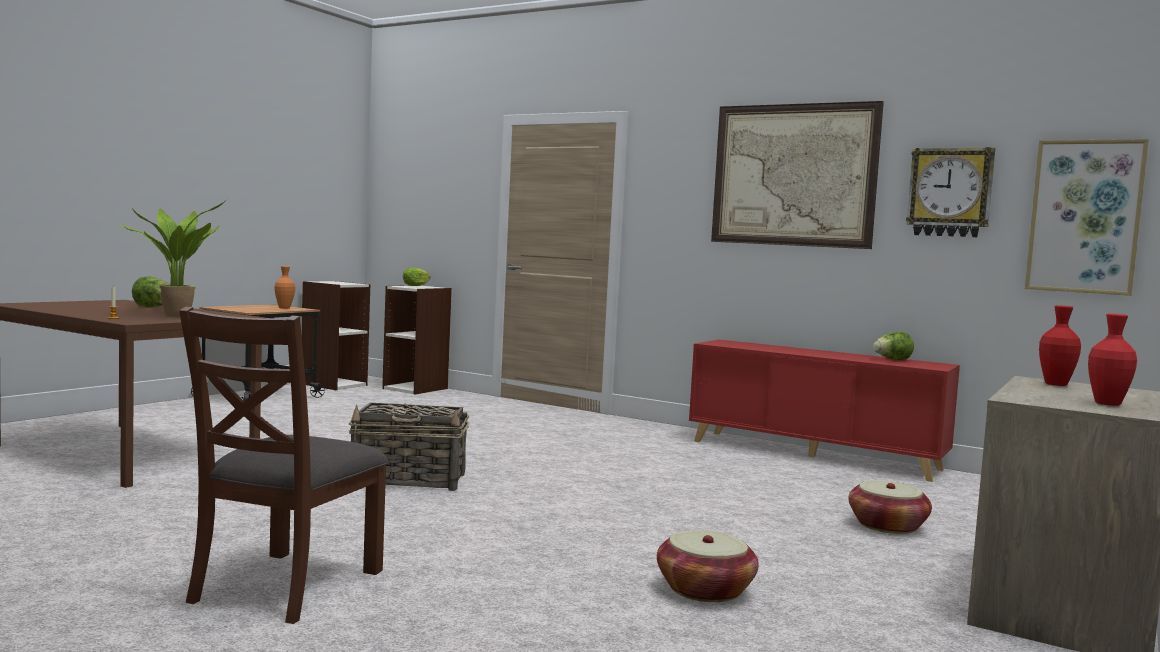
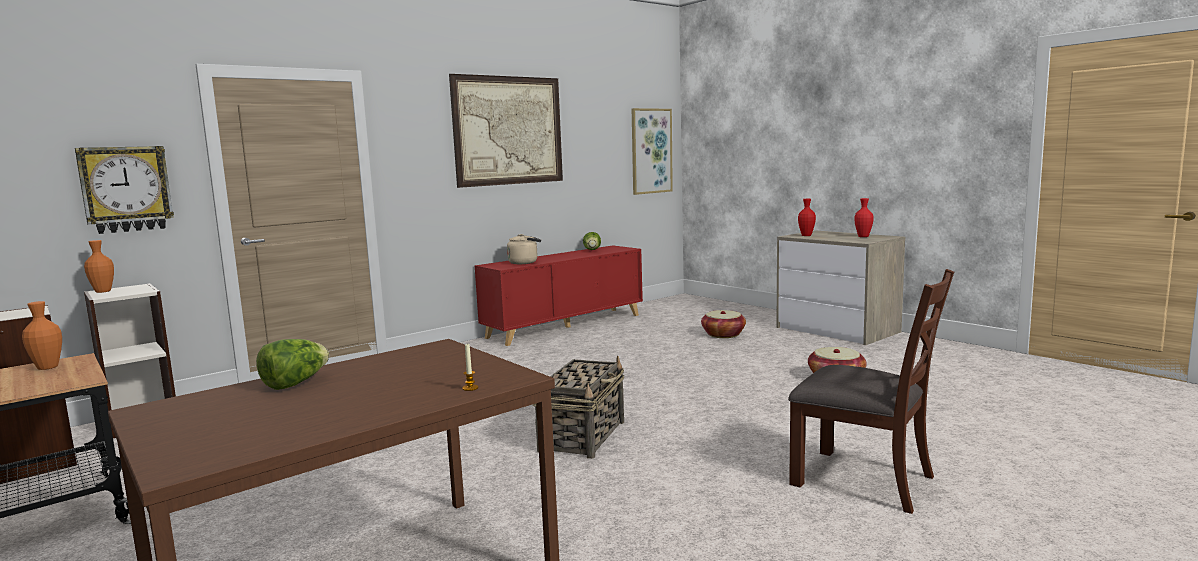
camera: 70 degrees left, 5 degrees up
potted plant [120,199,227,317] -> none
lettuce [403,268,431,286] -> orange vase [84,240,114,293]
wall clock [906,147,995,237] -> wall clock moved to [75,146,174,234]
none -> beige kettle [507,234,541,264]

